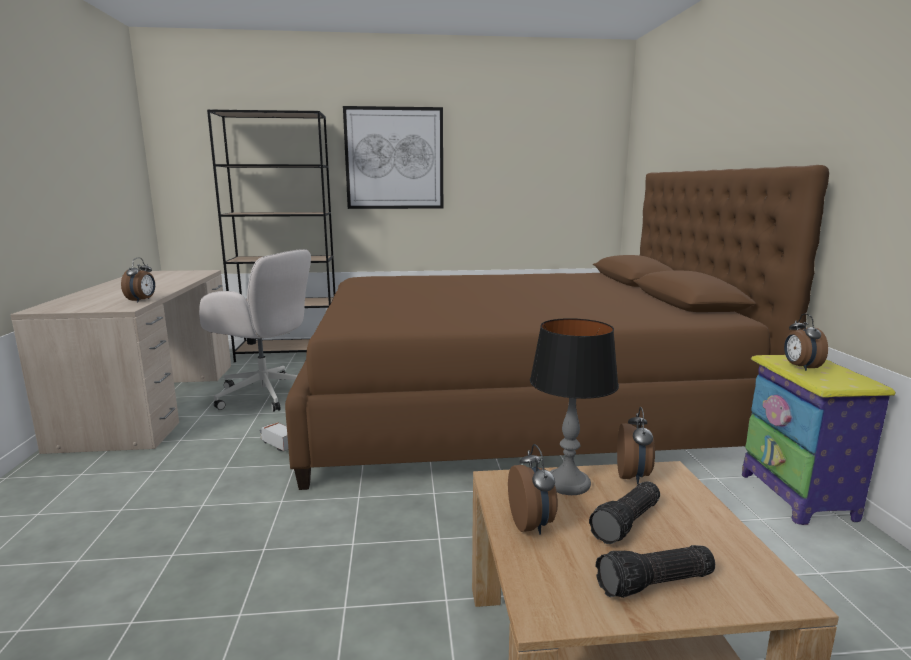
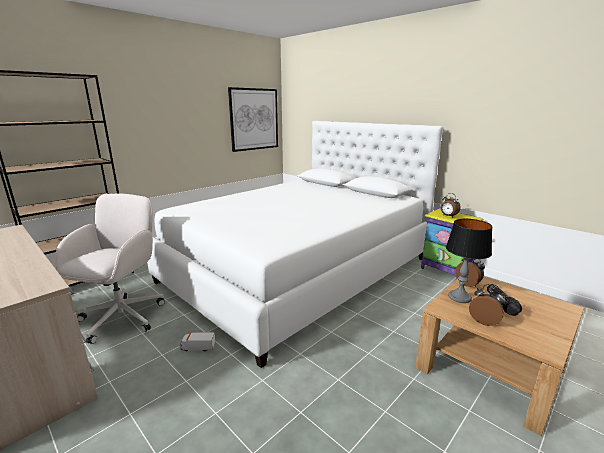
camera: 40 degrees left, 5 degrees up
alarm clock [121,258,155,302] -> none
white office chair [199,249,311,412] -> white office chair turned 60 degrees counterclockwise [55,193,165,344]
brown bed [285,165,829,490] -> white bed [147,121,443,368]
picture [343,106,443,209] -> picture moved to [228,87,278,152]
flashlight [595,545,715,598] -> none

